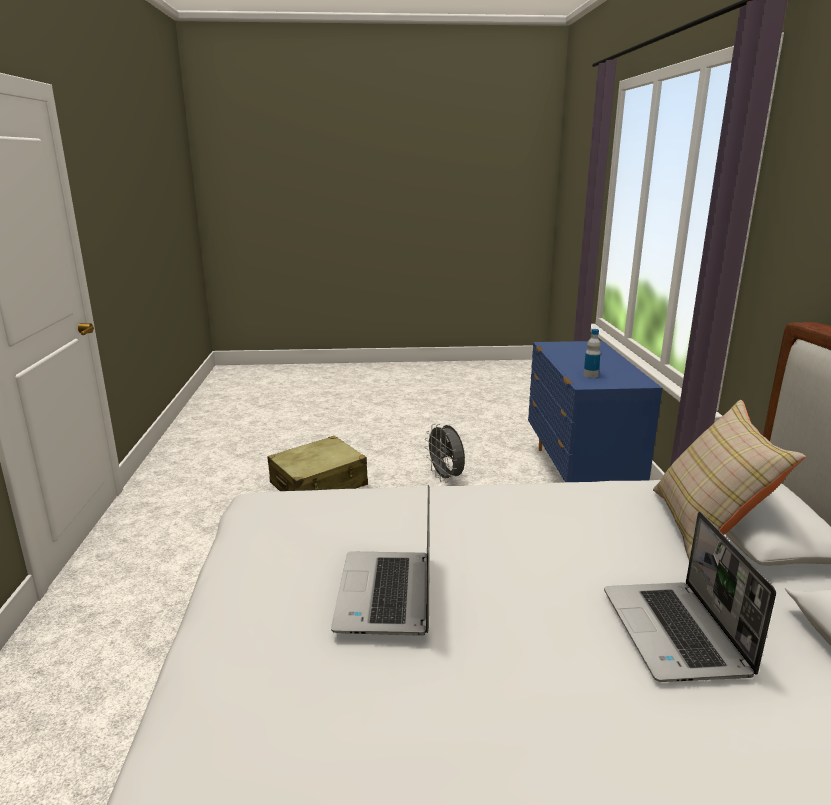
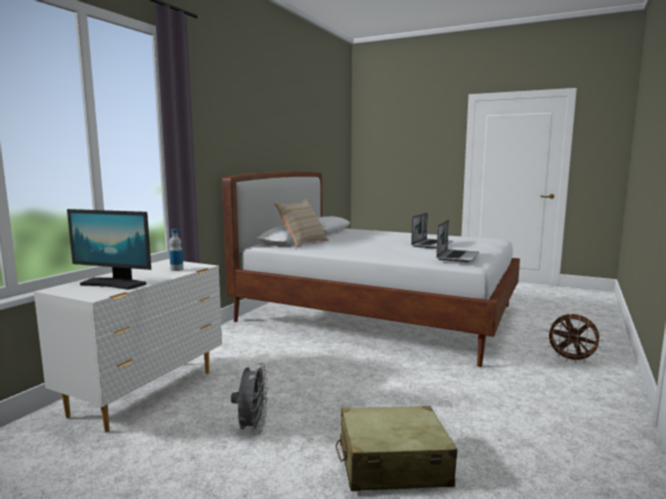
camera: 150 degrees left, 10 degrees down
blue dresser [528,341,662,482] -> white dresser [34,259,222,432]
laptop [604,511,776,682] -> laptop moved to [437,220,479,262]
none -> monitor [67,209,151,290]
none -> brown fan [545,313,603,363]

